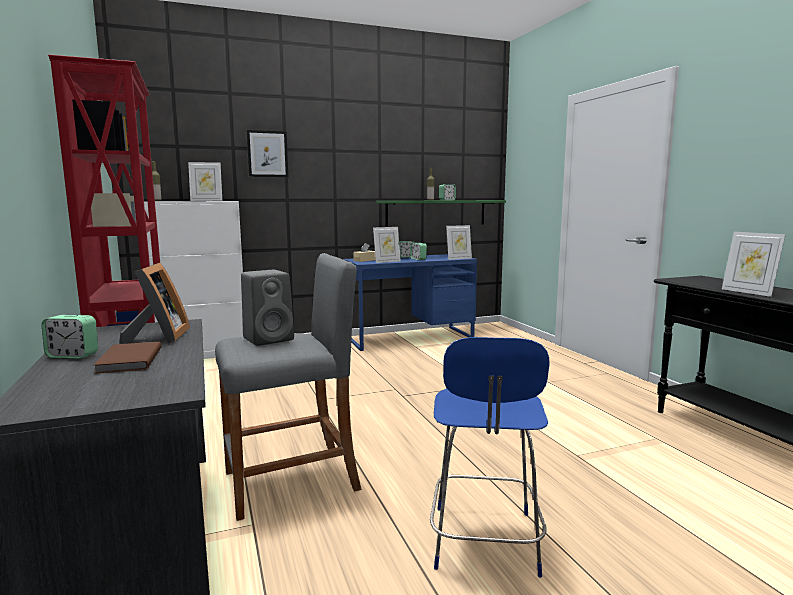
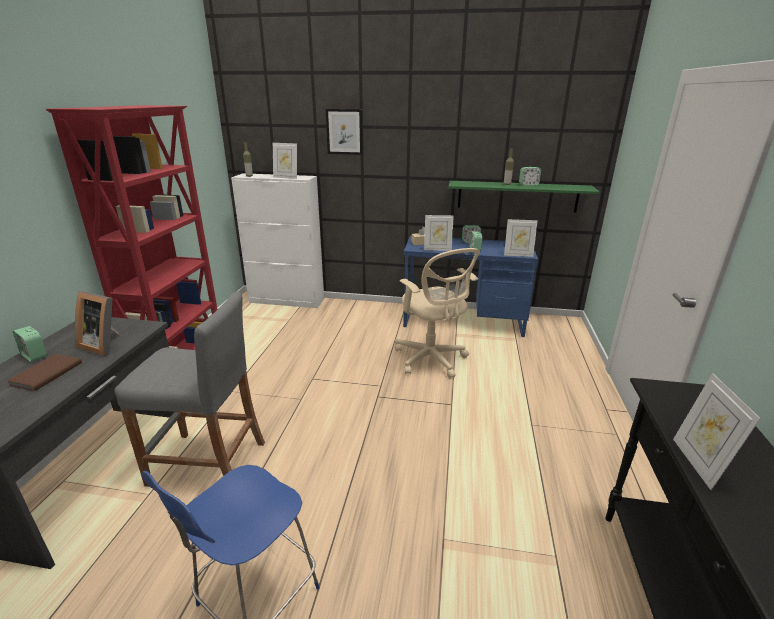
camera: 30 degrees right, 15 degrees up
picture frame [119,263,190,343] -> picture frame turned 90 degrees clockwise [75,291,120,356]
grey speaker [241,270,294,346] -> none
none -> beige office chair [395,248,480,378]

